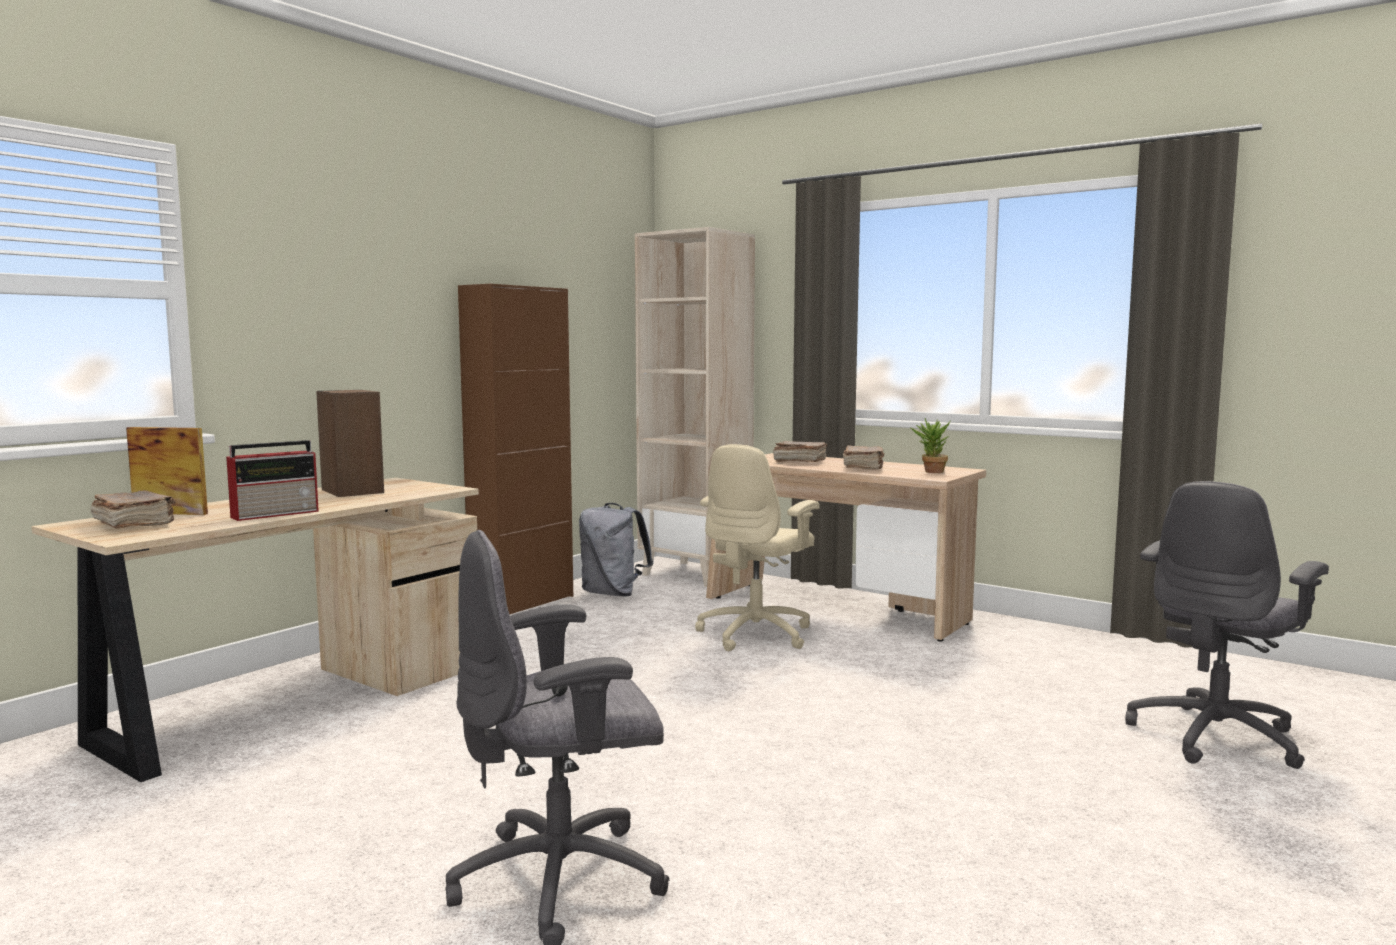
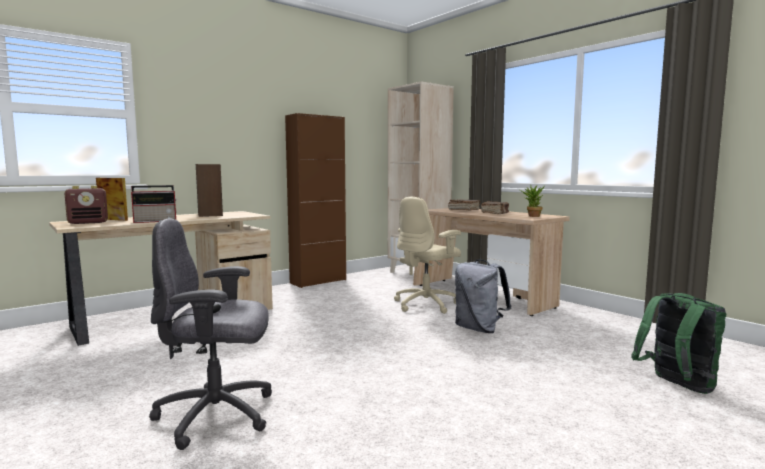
camera: 15 degrees right, 0 degrees up
brown book [90,490,176,529] -> radio [64,186,108,224]
grey backpack [579,503,653,596] -> grey backpack moved to [455,259,511,333]
grey office chair [1125,481,1329,769] -> green backpack [631,293,726,394]

